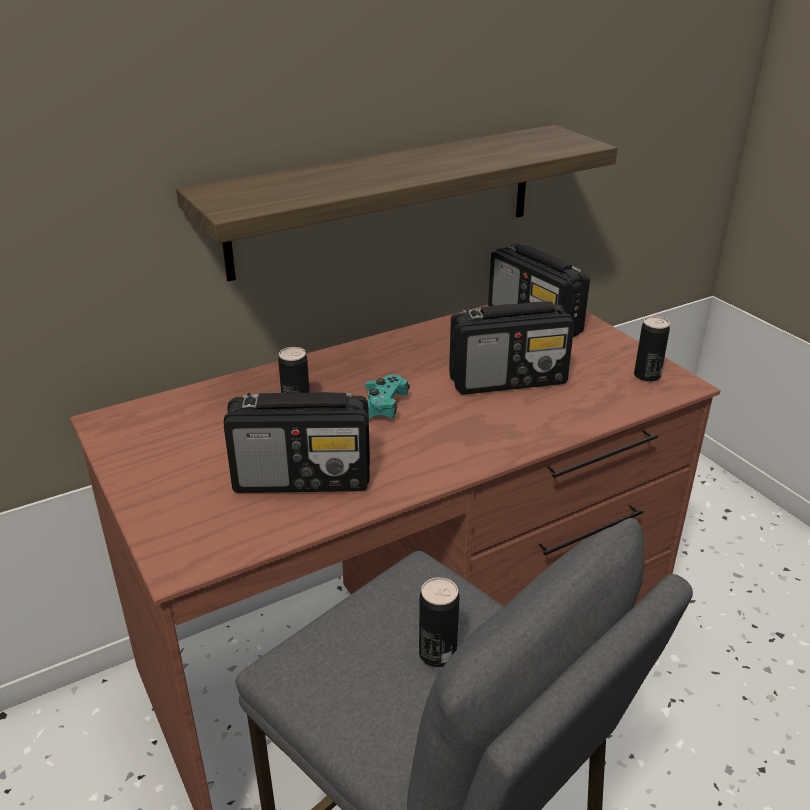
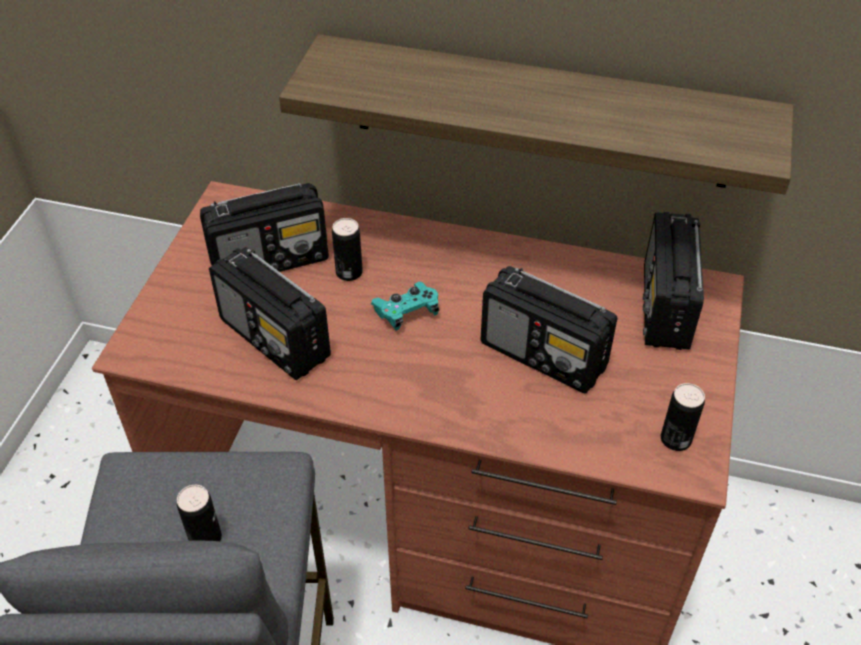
camera: 45 degrees right, 15 degrees up
none -> radio [200,183,329,272]

